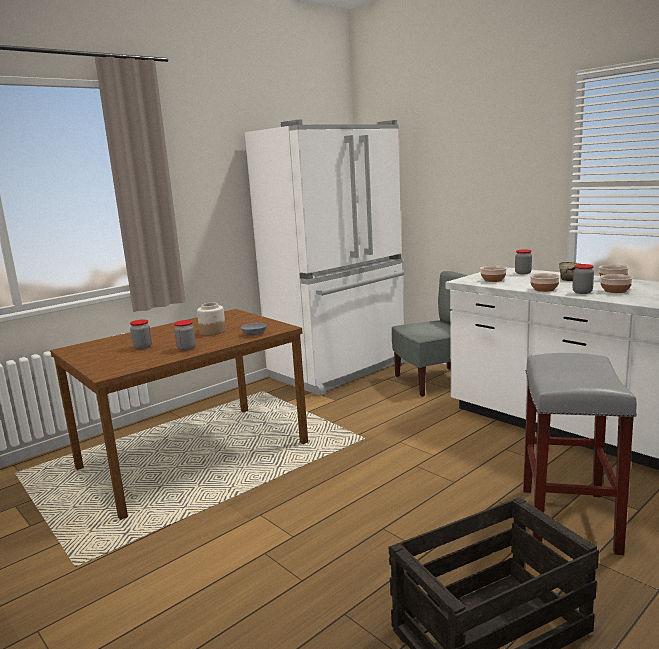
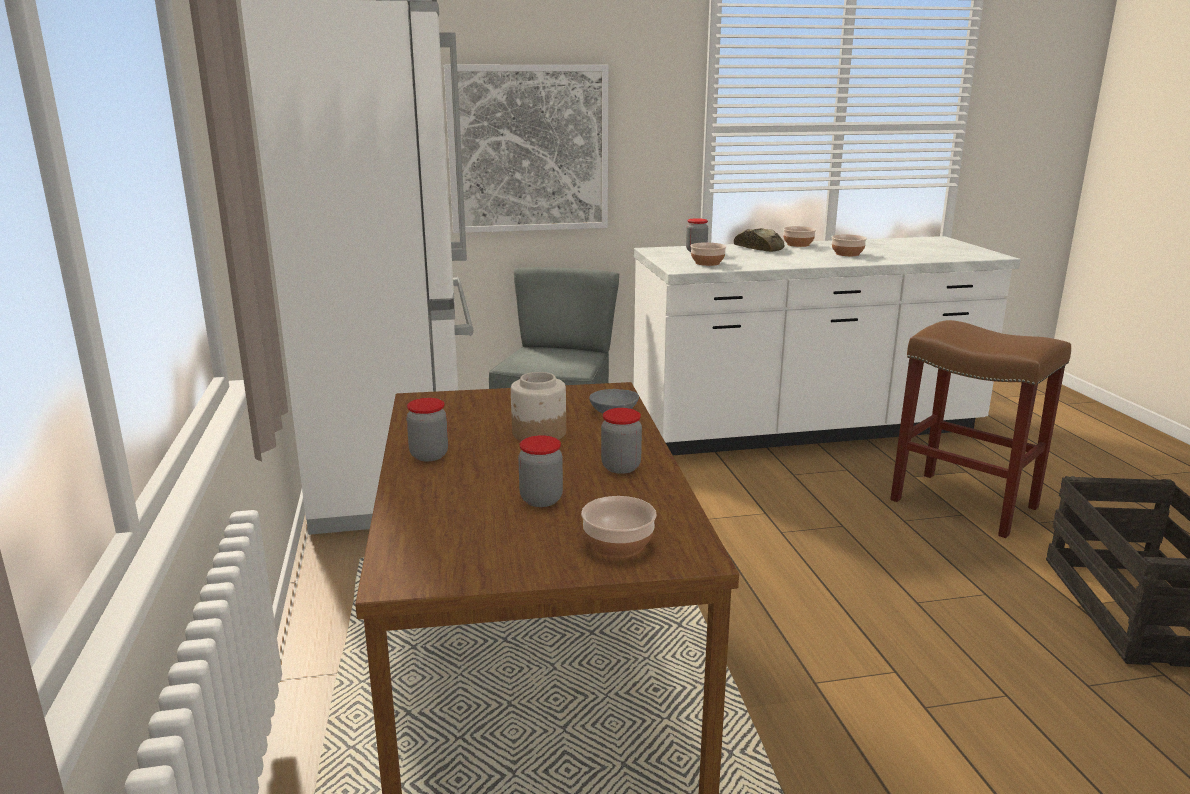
camera: 60 degrees left, 5 degrees up
grey stool [523,353,637,555] -> brown stool [890,320,1071,538]
bowl [530,273,560,292] -> bowl moved to [581,496,657,558]
jar [573,264,594,294] -> jar moved to [406,398,448,461]
none -> picture [444,65,608,233]

